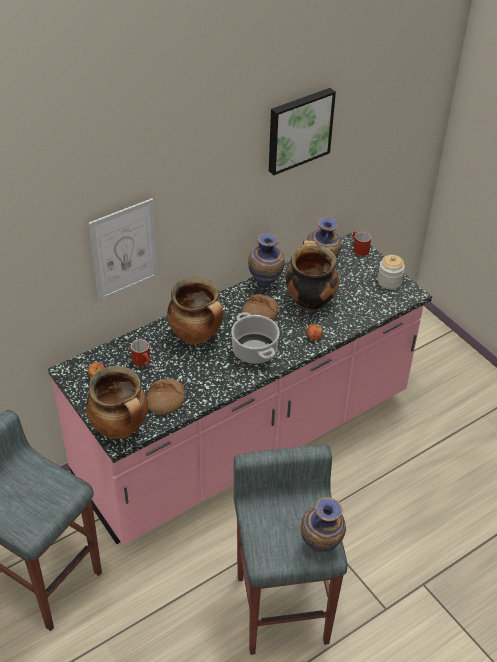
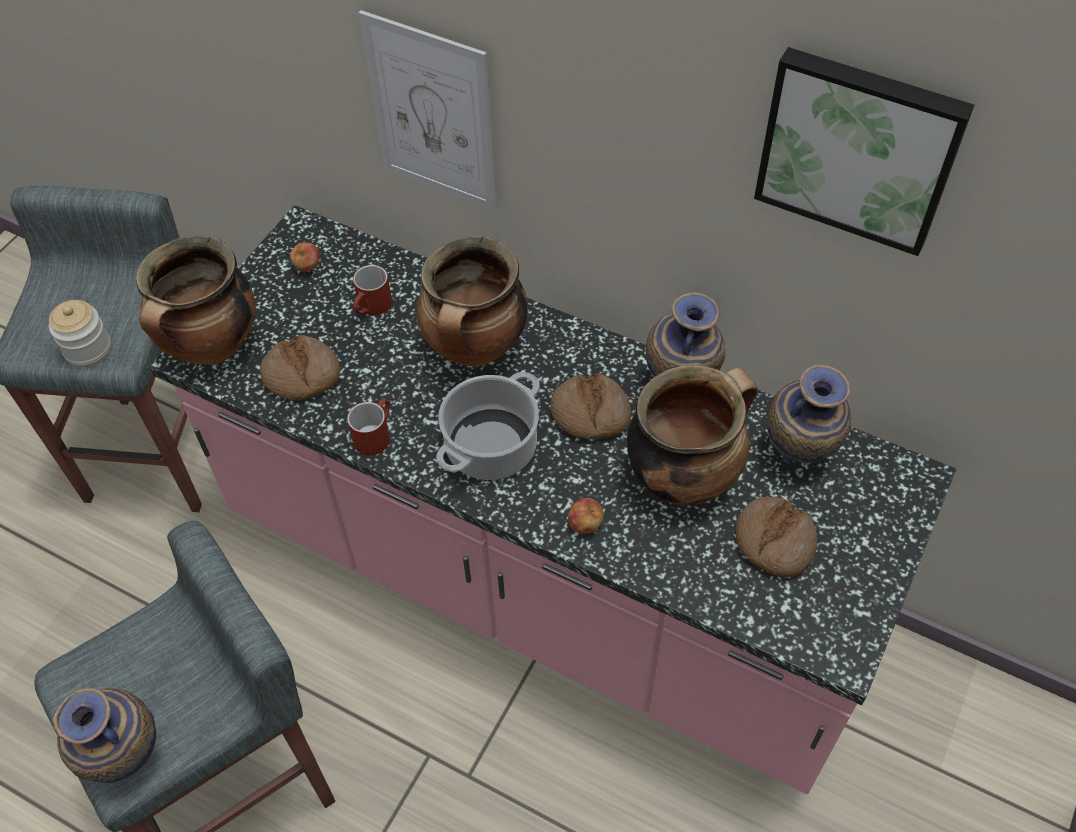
camera: 65 degrees right, 10 degrees up
red mug [353,232,372,256] -> red mug moved to [347,399,390,456]
jar [378,255,405,290] -> jar moved to [49,300,111,367]
none -> bread [736,497,817,577]

